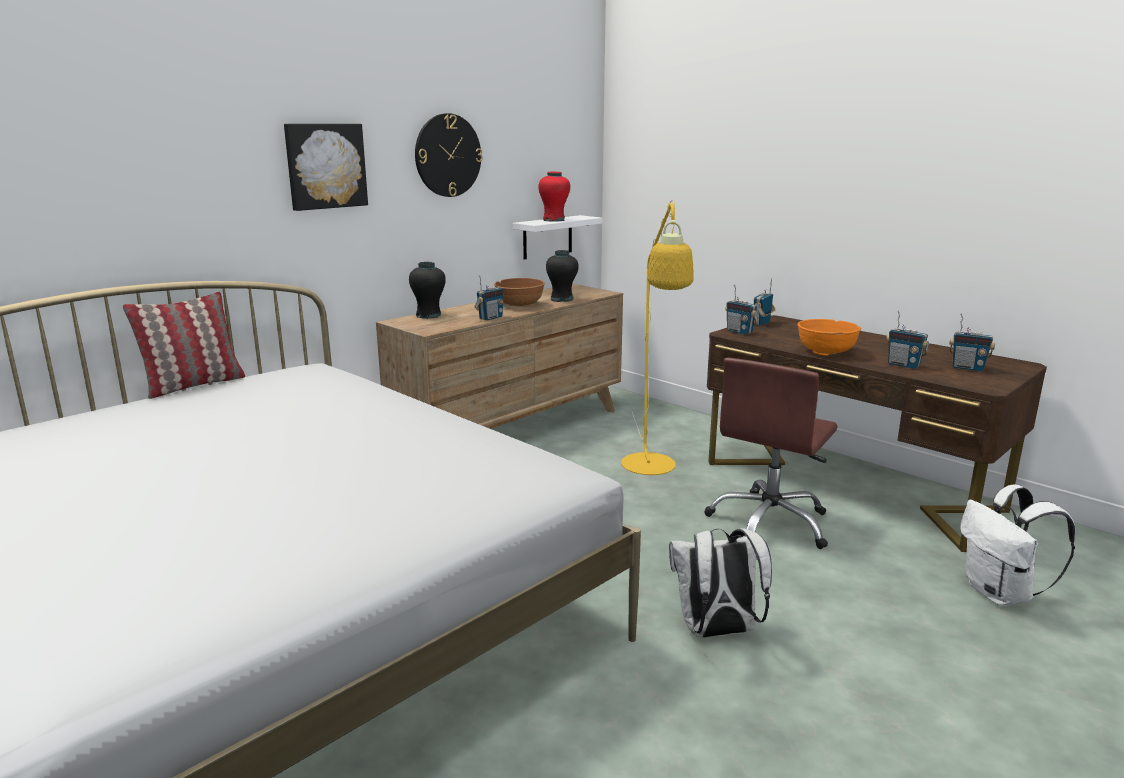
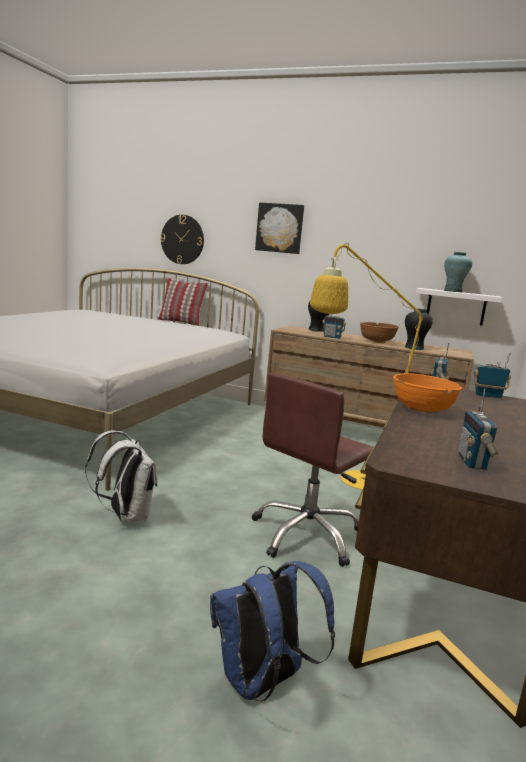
camera: 65 degrees right, 5 degrees down
wall clock [415,113,483,197] -> wall clock moved to [160,215,204,264]
red vase [538,172,570,222] -> turquoise vase [444,252,472,292]
brown office chair [704,358,838,549] -> brown office chair turned 60 degrees counterclockwise [252,372,373,567]
radio [886,311,929,369] -> none
white backpack [960,485,1075,606] -> blue backpack [210,561,335,701]

